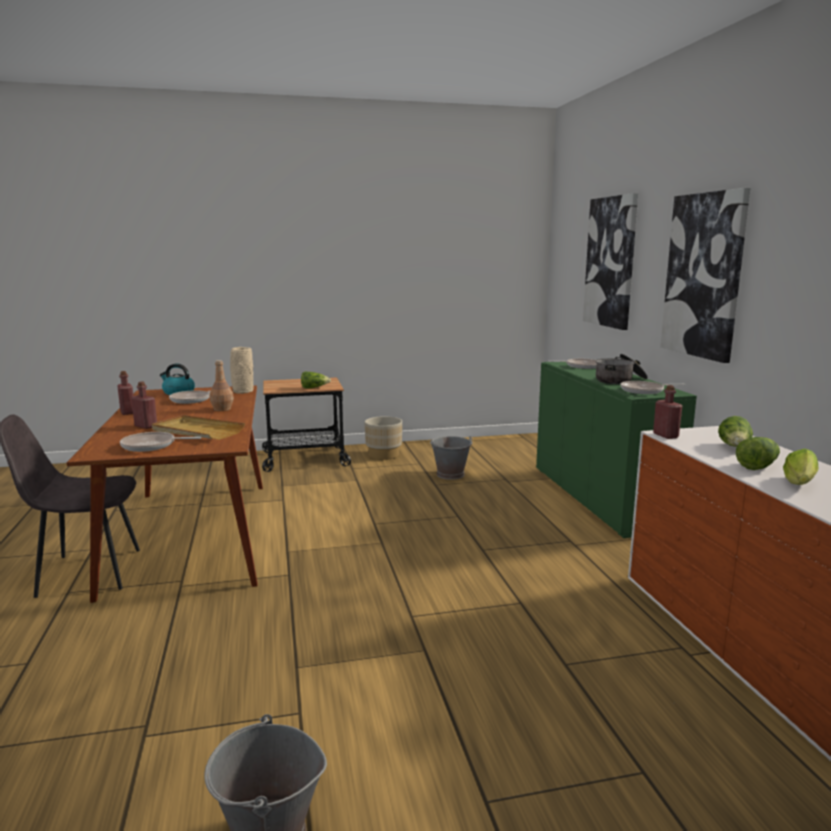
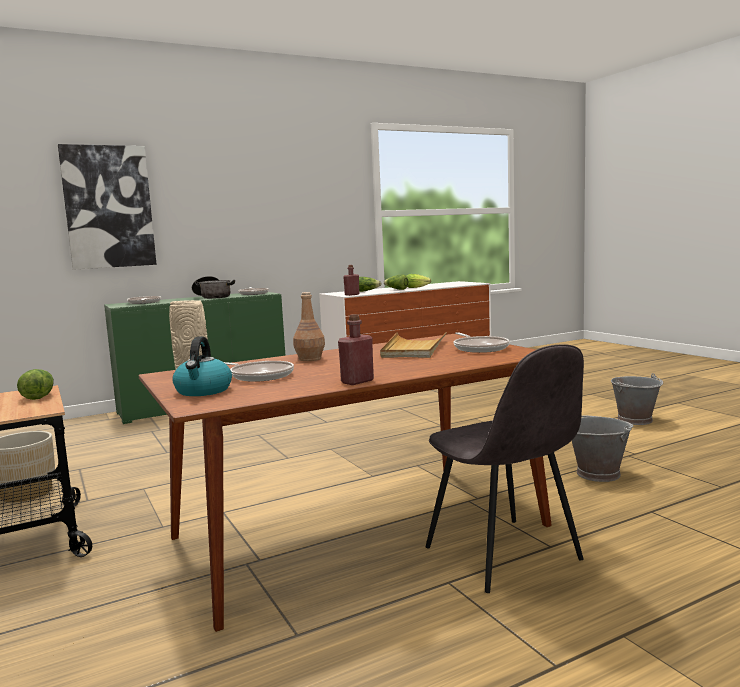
camera: 105 degrees left, 5 degrees down
red bottle [131,381,157,429] -> none
grey bucket [430,436,473,480] -> grey bucket moved to [572,416,633,482]
picture [660,188,751,363] -> none

